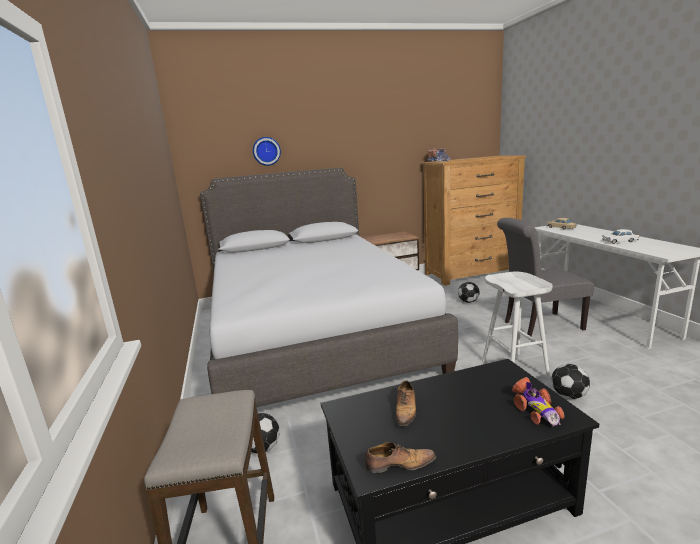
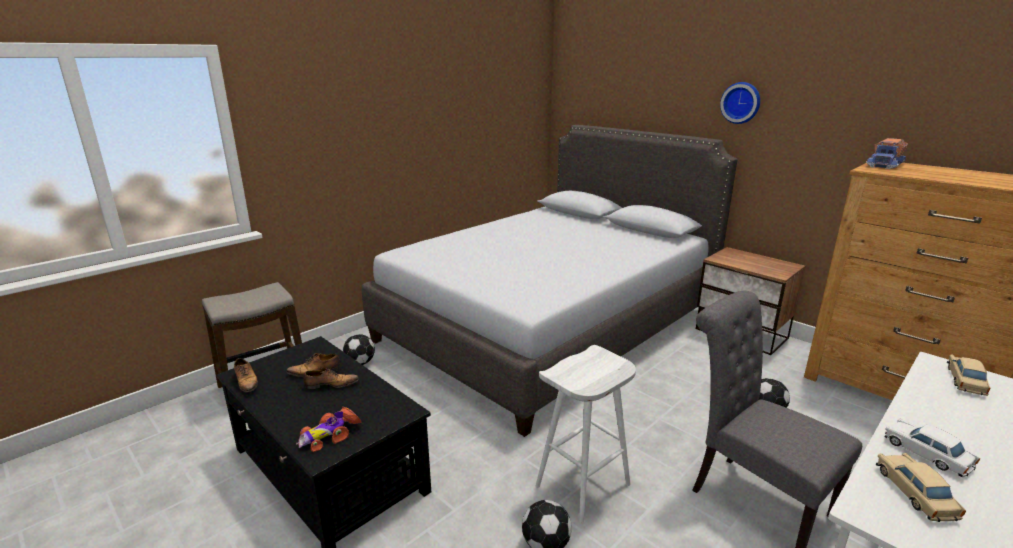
camera: 60 degrees right, 5 degrees up
wall clock [253,137,281,166] -> wall clock moved to [720,82,760,124]
none -> shoe [303,368,359,389]
none -> beige toy car [876,453,966,522]

